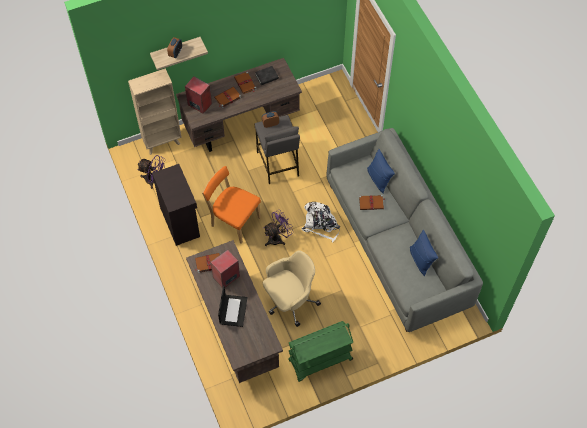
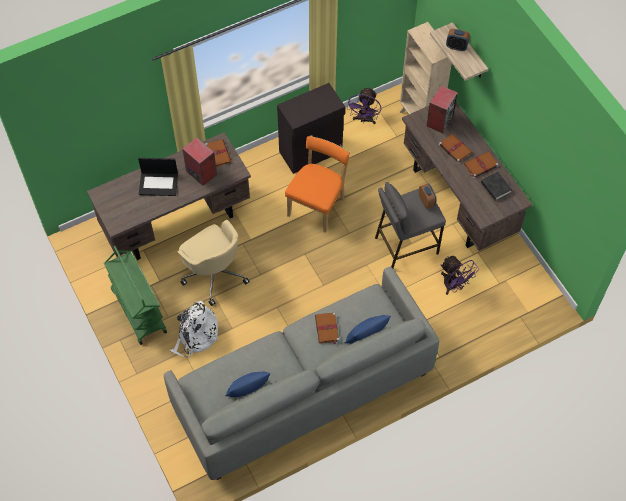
camera: 85 degrees right, 0 degrees up
purple fan [264,209,294,246] -> purple fan moved to [441,256,477,295]
white backpack [301,202,340,242] -> white backpack moved to [170,301,219,358]

